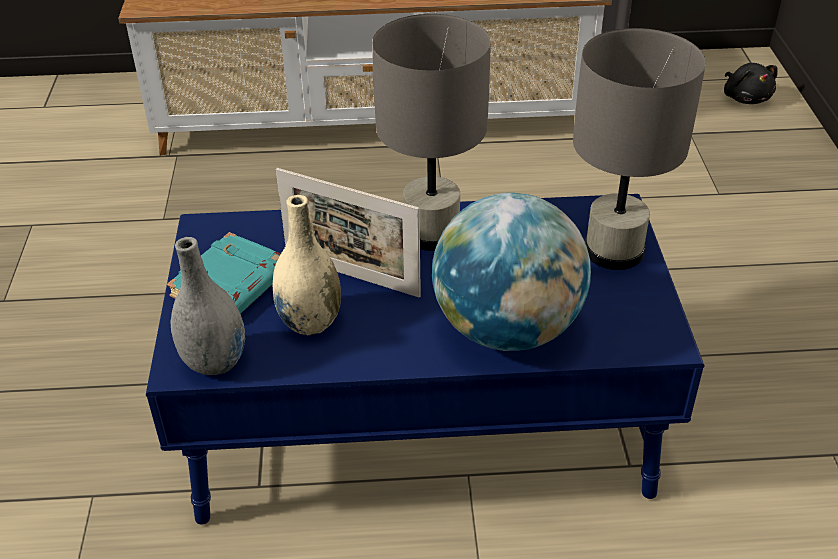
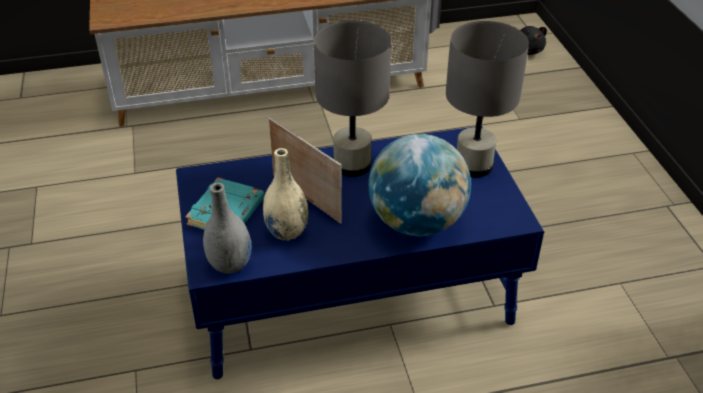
camera: 10 degrees left, 0 degrees up
picture frame [276,168,421,297] -> picture frame turned 150 degrees counterclockwise [269,118,342,224]

